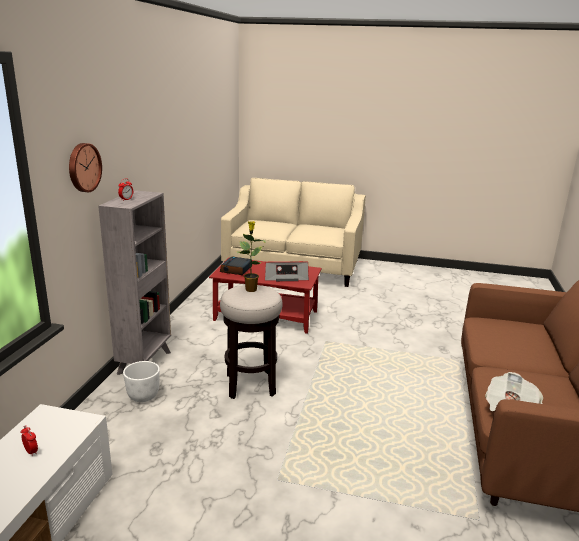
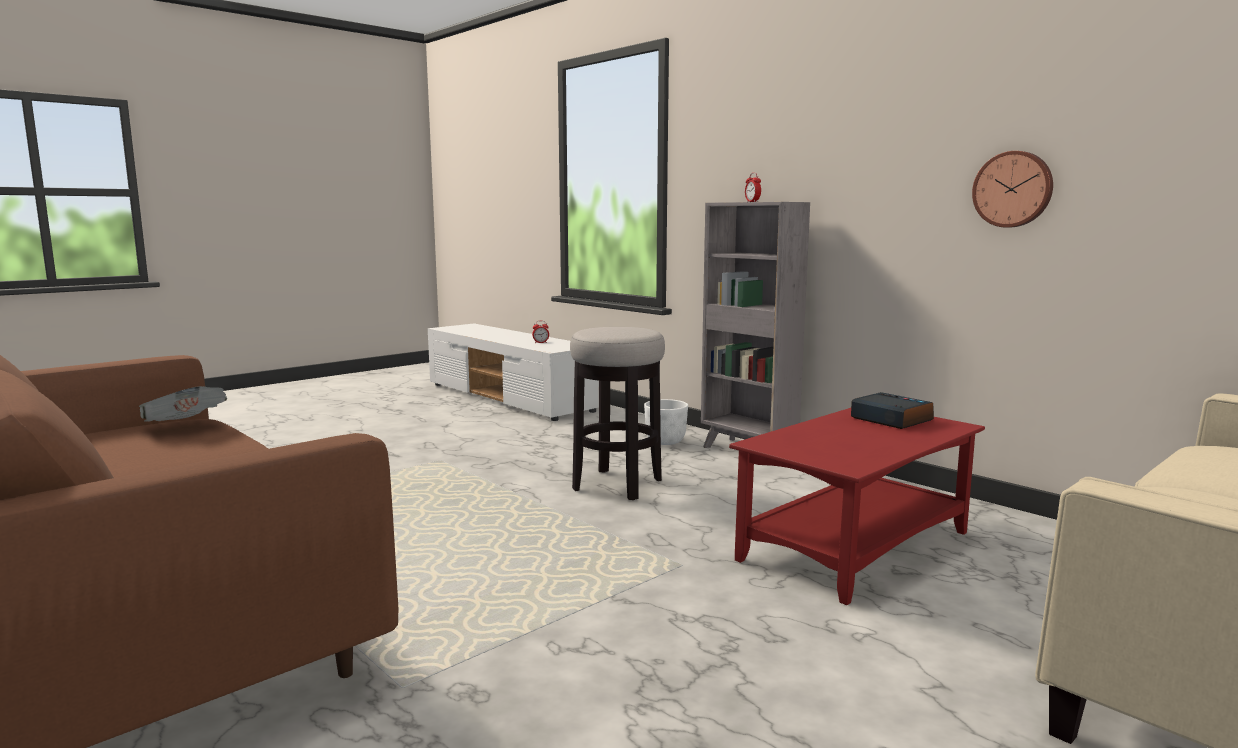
camera: 125 degrees right, 10 degrees down
wall clock [69,143,102,192] -> wall clock moved to [972,151,1053,228]
potted plant [237,221,266,292] -> none
radio [265,261,309,281] -> none

